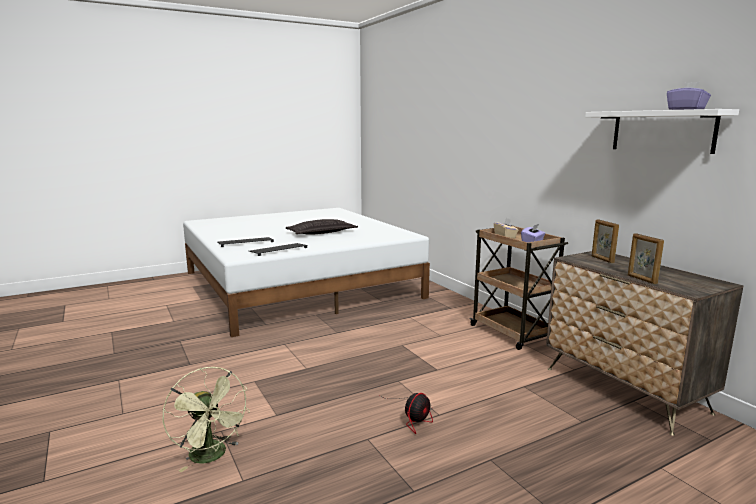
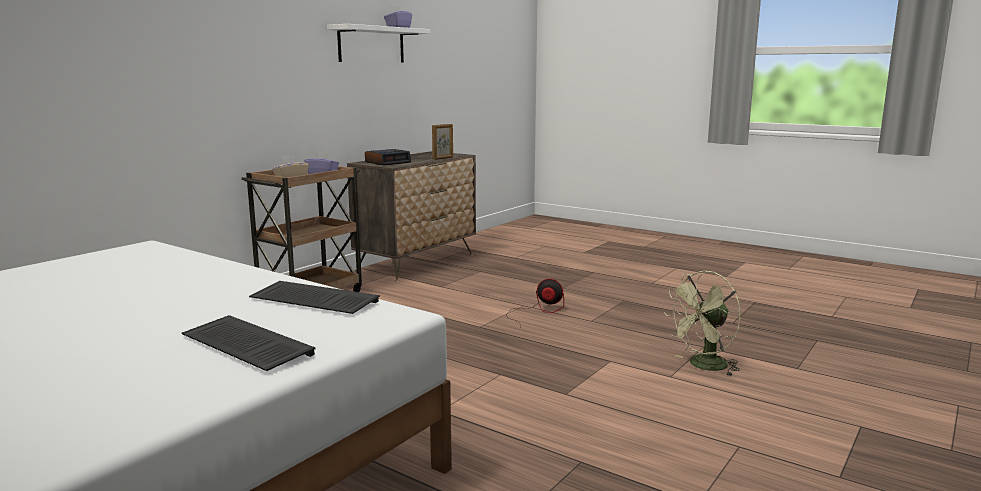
camera: 115 degrees left, 0 degrees up
green fan [163,367,250,472] -> green fan turned 150 degrees counterclockwise [664,271,740,376]
pillow [285,219,358,235] -> none
picture frame [592,219,619,263] -> alarm clock [365,149,411,165]

